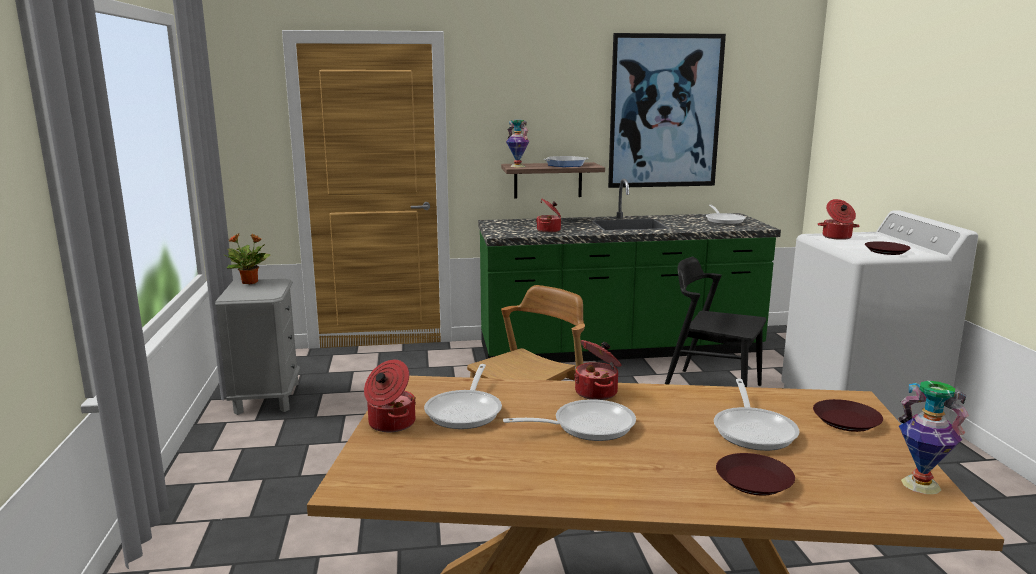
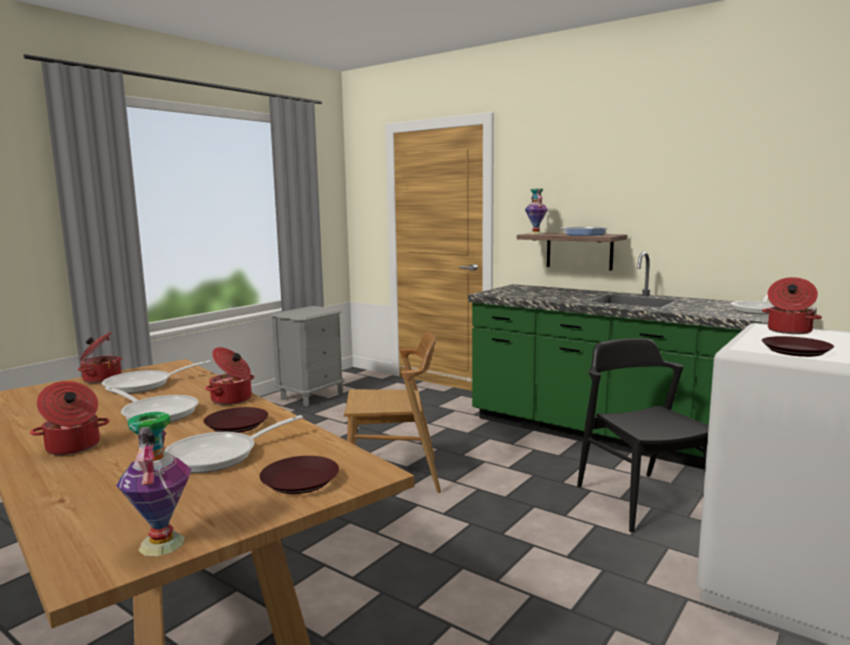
camera: 45 degrees right, 5 degrees down
potted plant [225,233,271,284] -> none
cooking pot [536,199,561,233] -> cooking pot moved to [30,381,110,455]
picture [608,33,726,188] -> none
brown plate [716,453,795,496] -> brown plate moved to [204,407,268,433]

